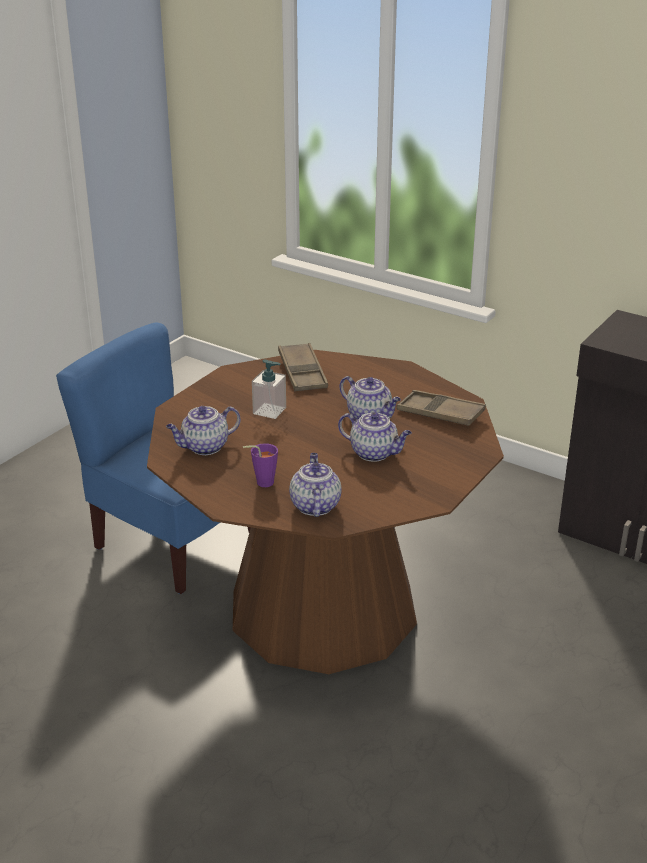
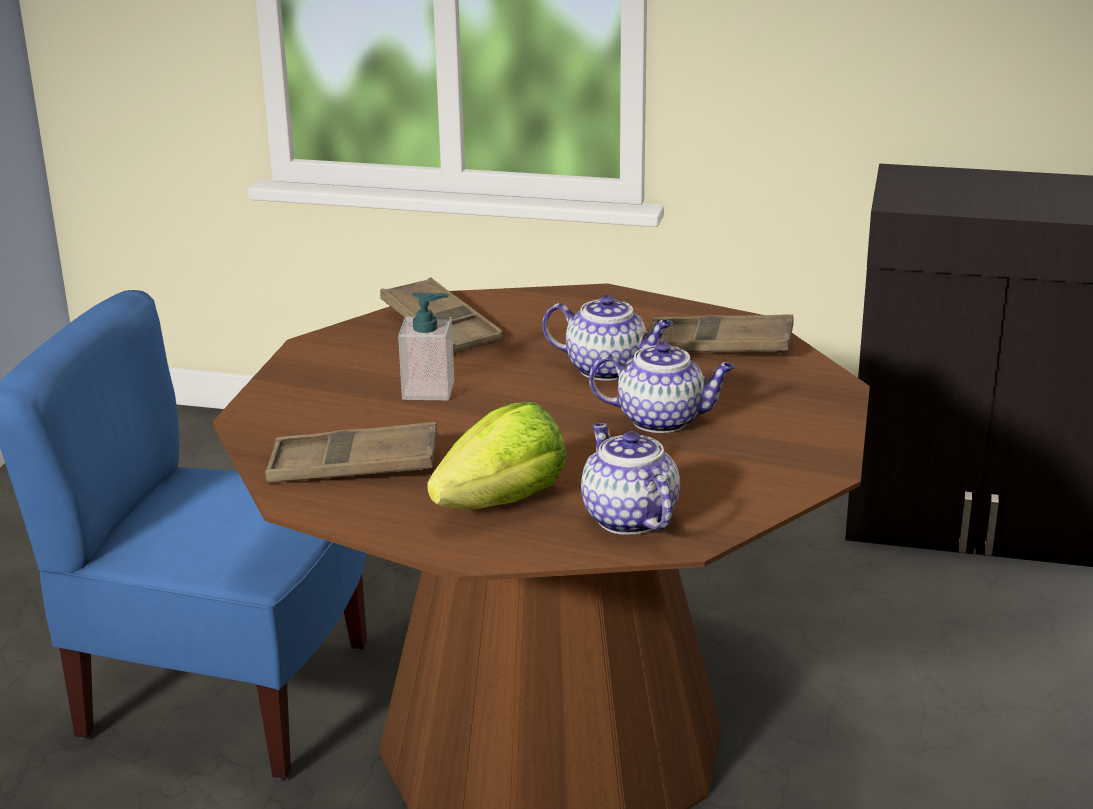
camera: 20 degrees left, 5 degrees down
teapot [166,406,241,455] -> brown tray [265,422,438,483]
purple cup [243,443,278,487] -> lettuce [427,402,566,509]

